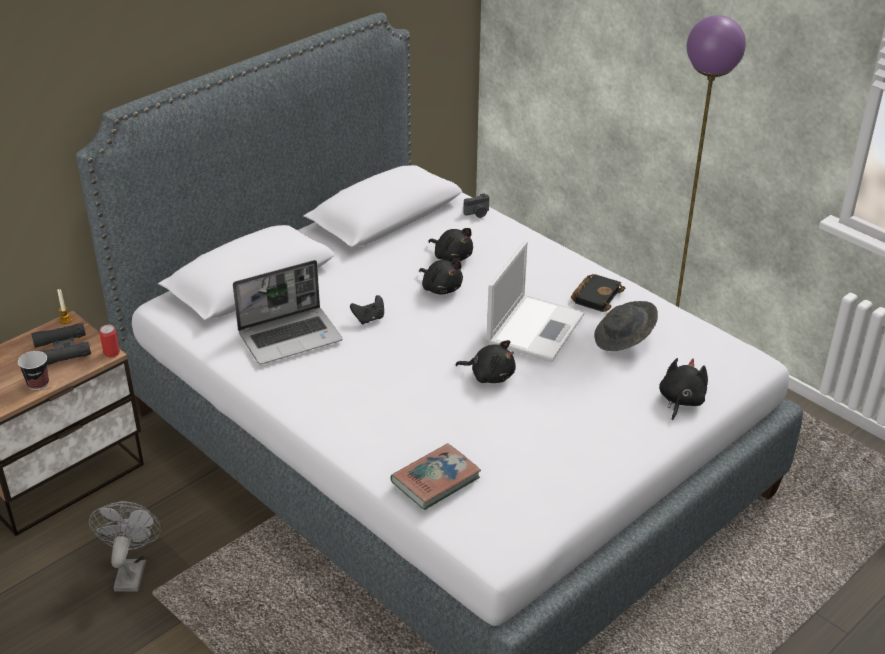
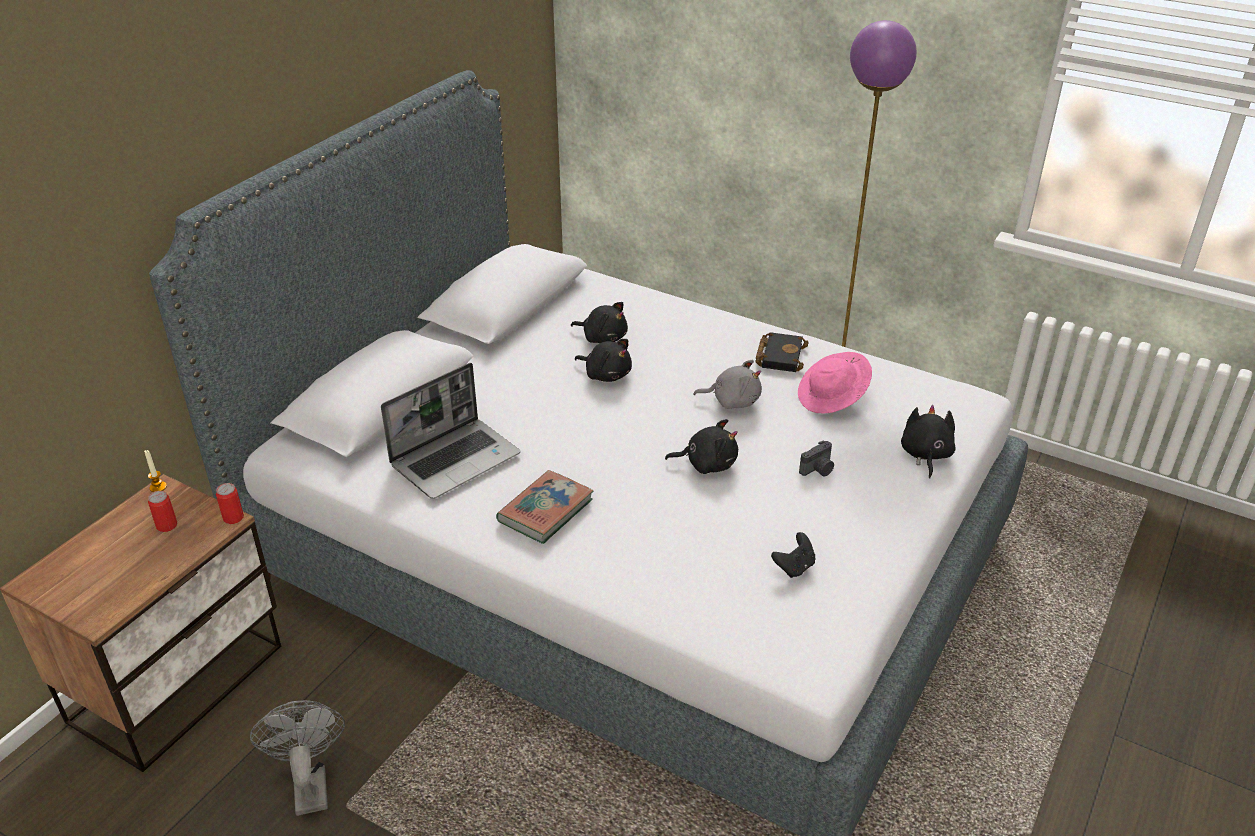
camera: 15 degrees left, 0 degrees up
cup [18,351,49,390] -> none
black binoculars [31,323,91,365] -> can [148,491,177,532]
black game controller [350,295,384,324] -> black game controller moved to [771,532,815,578]
book [390,443,481,510] -> book moved to [496,470,593,544]
camera [463,194,489,218] -> camera moved to [799,440,834,476]
laptop [487,241,585,362] -> grey plush toy [693,360,762,409]
grey hat [594,301,658,351] -> pink hat [798,352,872,413]

